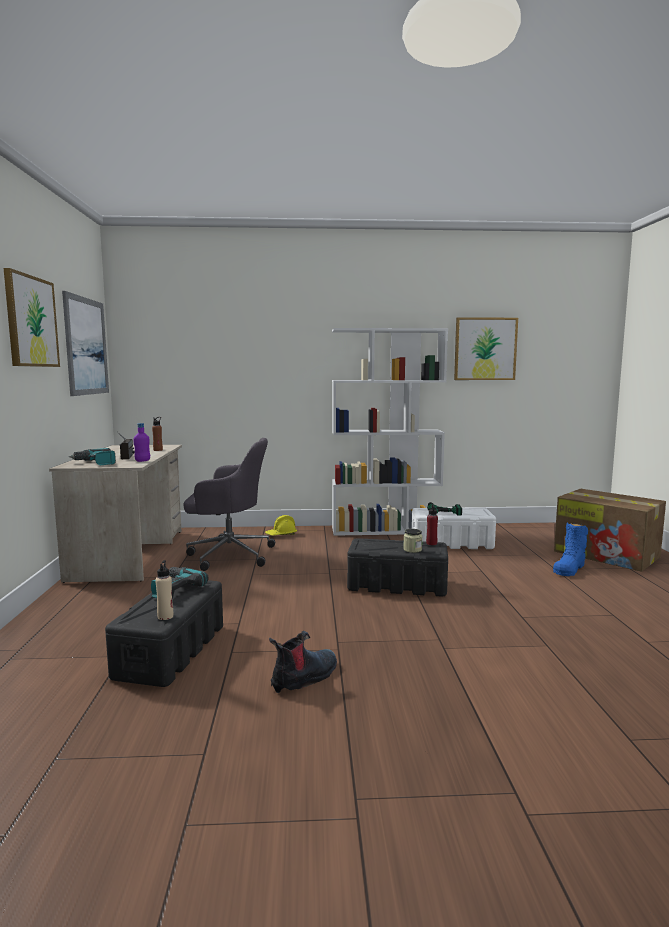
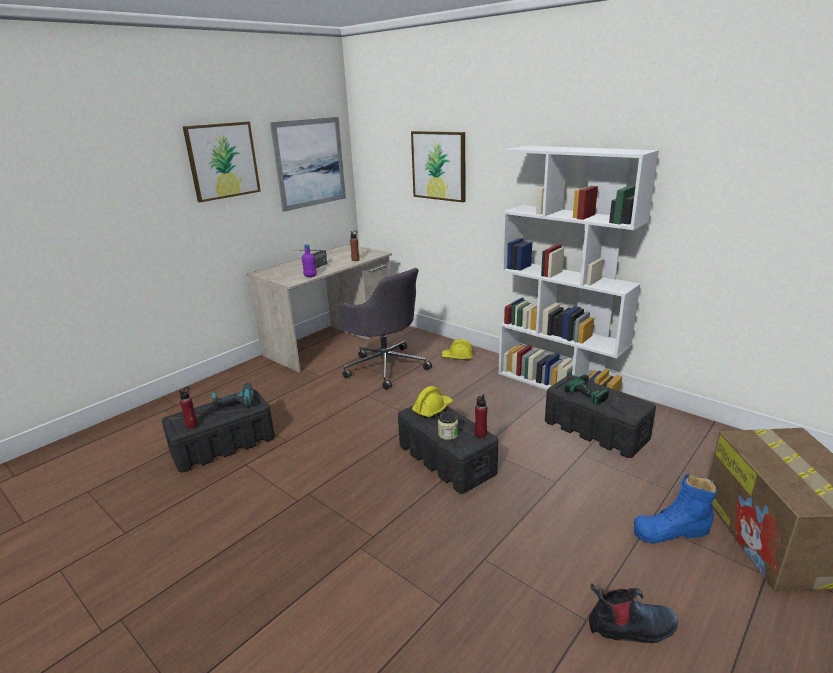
camera: 45 degrees right, 15 degrees up
power drill [69,448,116,465] -> none
beige bottle [155,560,173,620] -> red bottle [179,387,198,429]
boot [269,631,337,693] -> boot moved to [589,583,678,643]
white storage box [412,508,496,549] -> black storage box [545,375,656,458]
picture [454,317,518,380] -> picture moved to [411,131,465,202]
none -> yellow hard hat [412,386,453,419]

